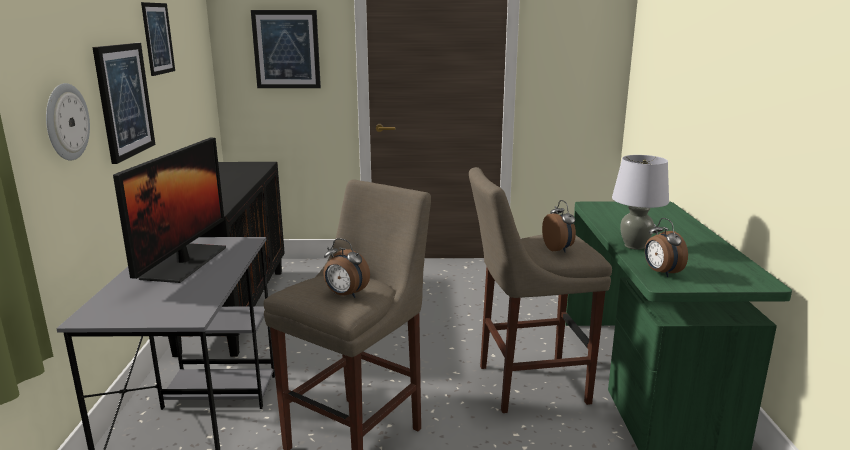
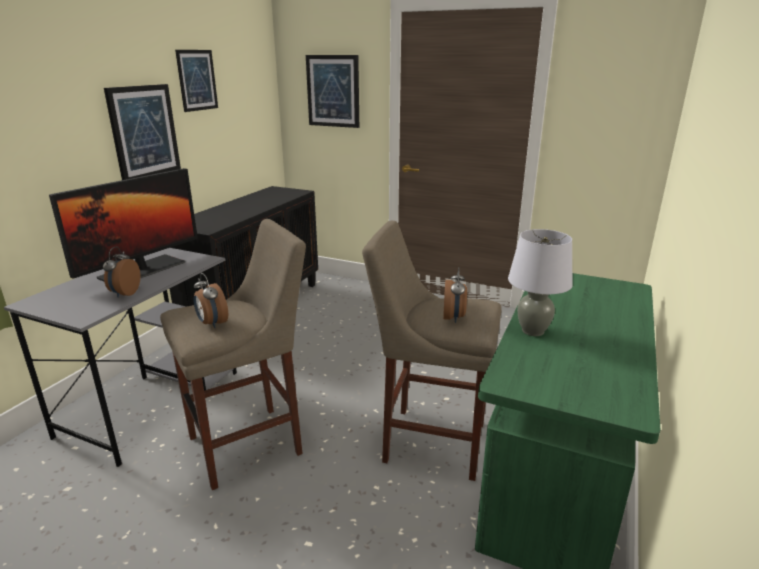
camera: 25 degrees right, 5 degrees up
wall clock [46,83,90,161] -> none
alarm clock [645,218,688,277] -> alarm clock moved to [103,246,140,298]

